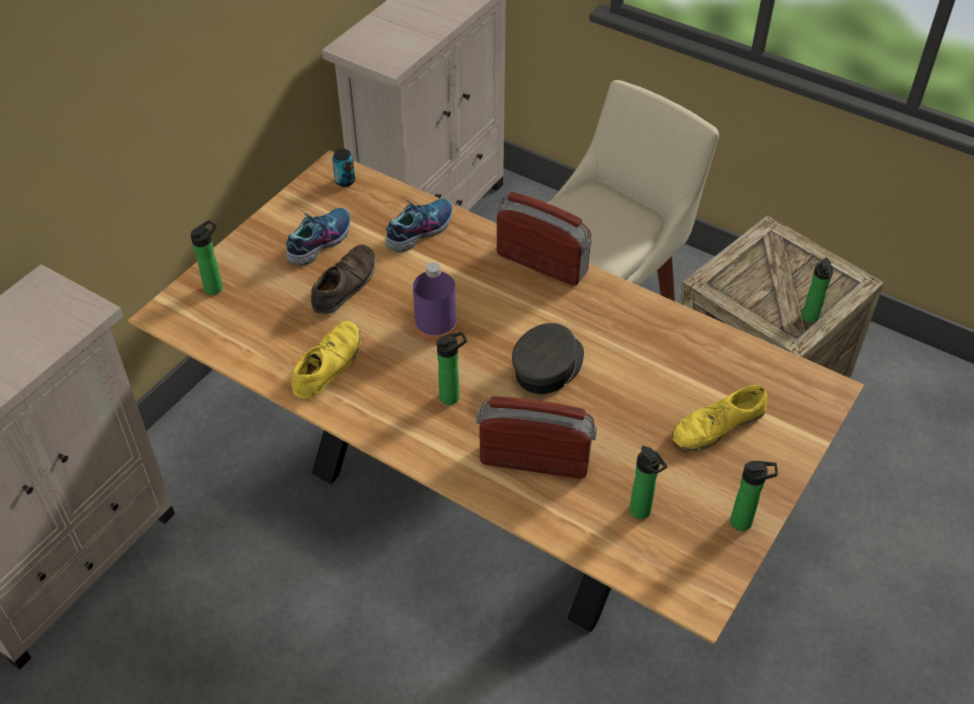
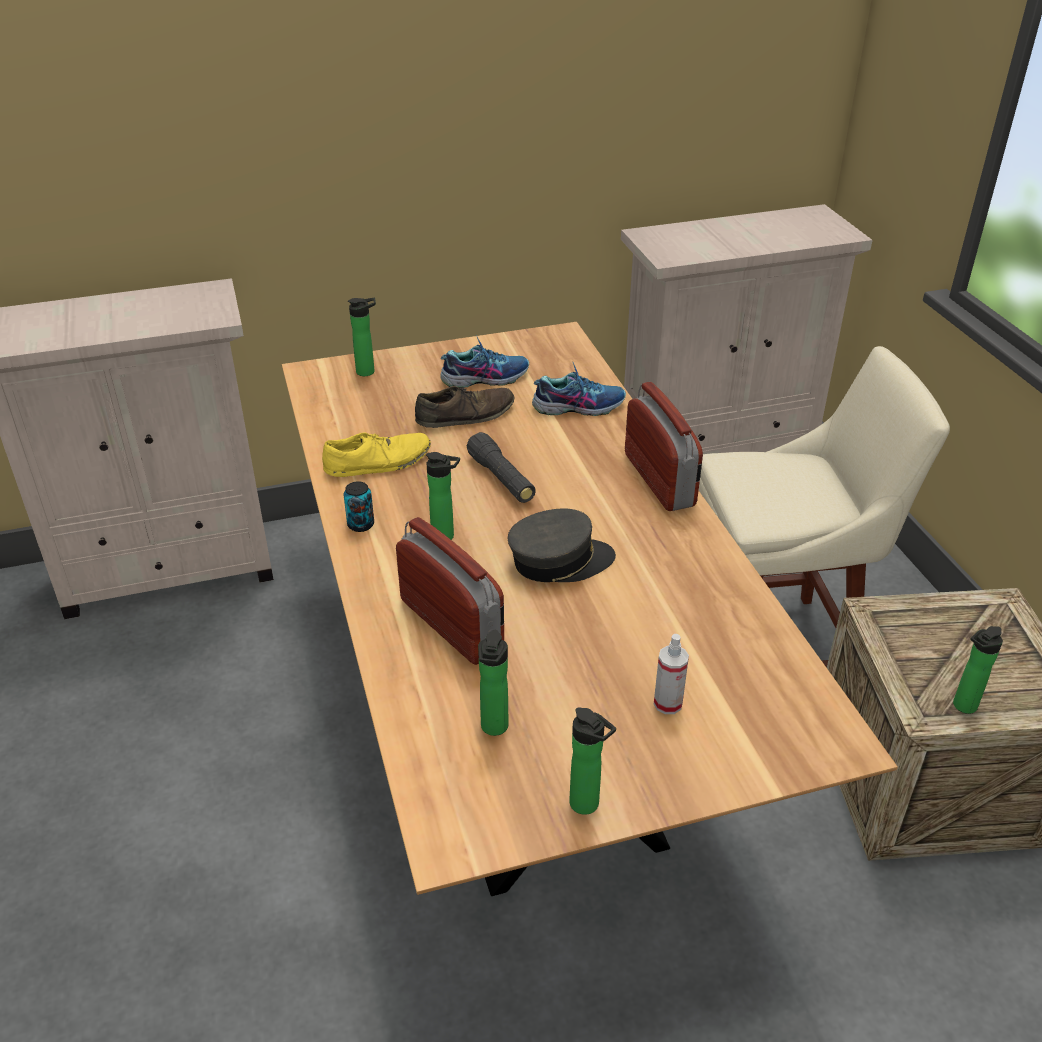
camera: 40 degrees right, 10 degrees down
can [332,149,355,187] -> can moved to [344,481,374,532]
purple bottle [413,262,457,341] -> black flashlight [467,432,536,503]
yellow shoe [671,385,767,451] -> spray bottle [654,634,689,714]

